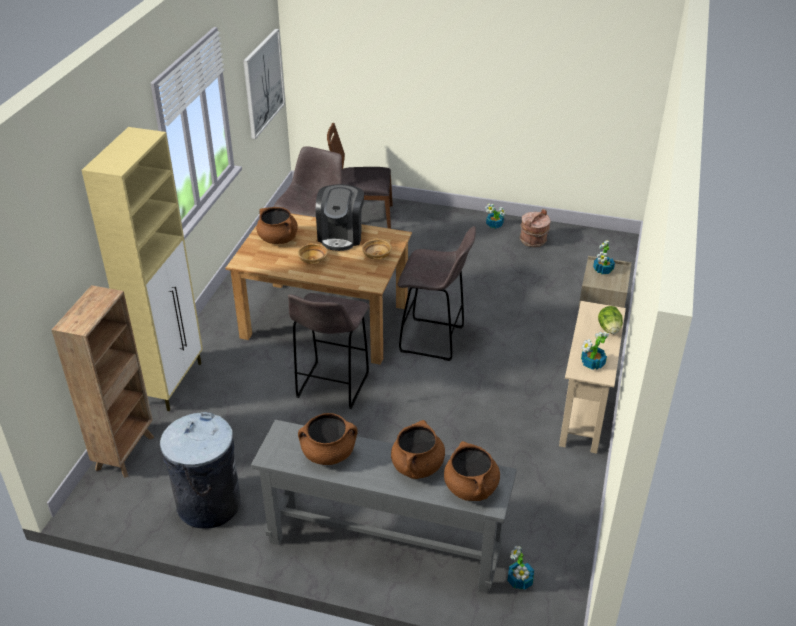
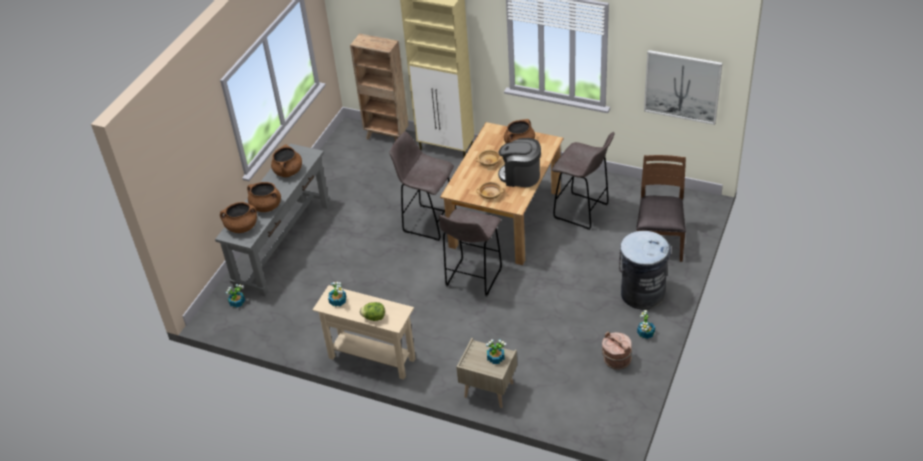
camera: 100 degrees right, 5 degrees up
grey trash can [160,412,241,529] -> grey trash can moved to [619,231,671,310]

